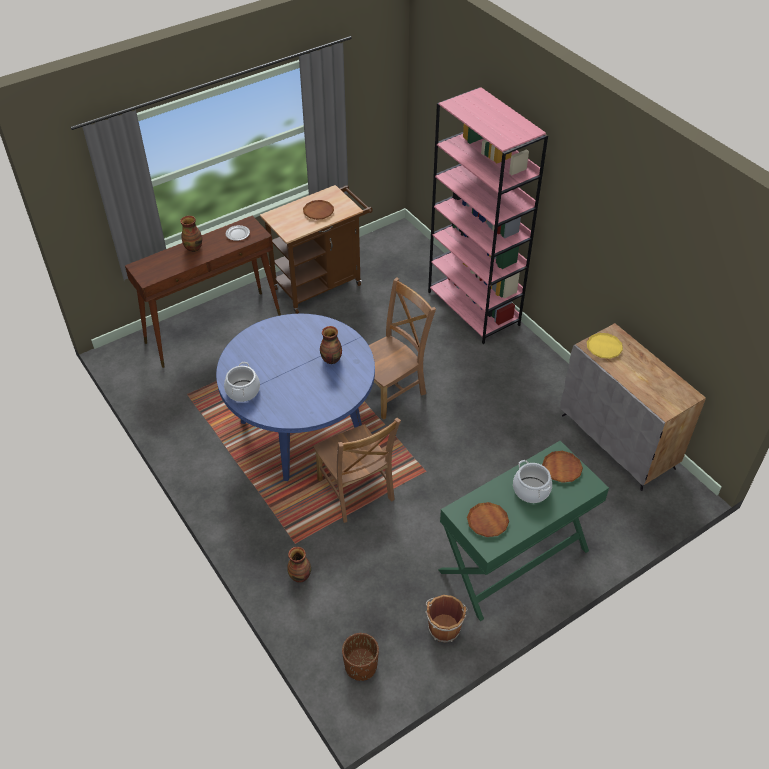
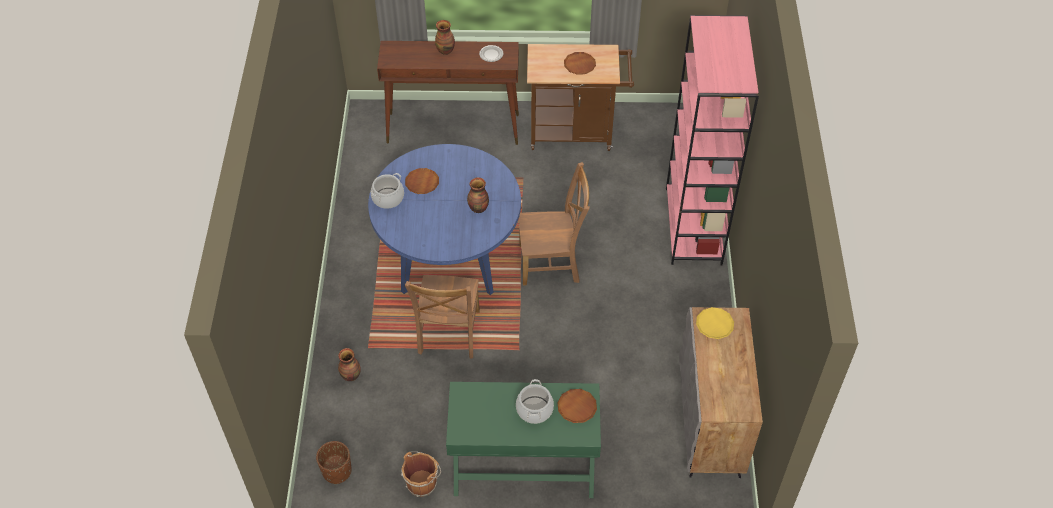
camera: 35 degrees right, 5 degrees up
brown plate [467,502,509,537] -> brown plate moved to [405,168,439,194]

